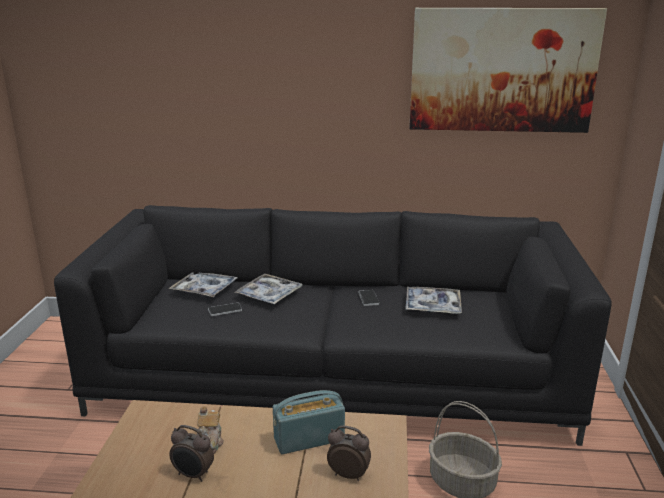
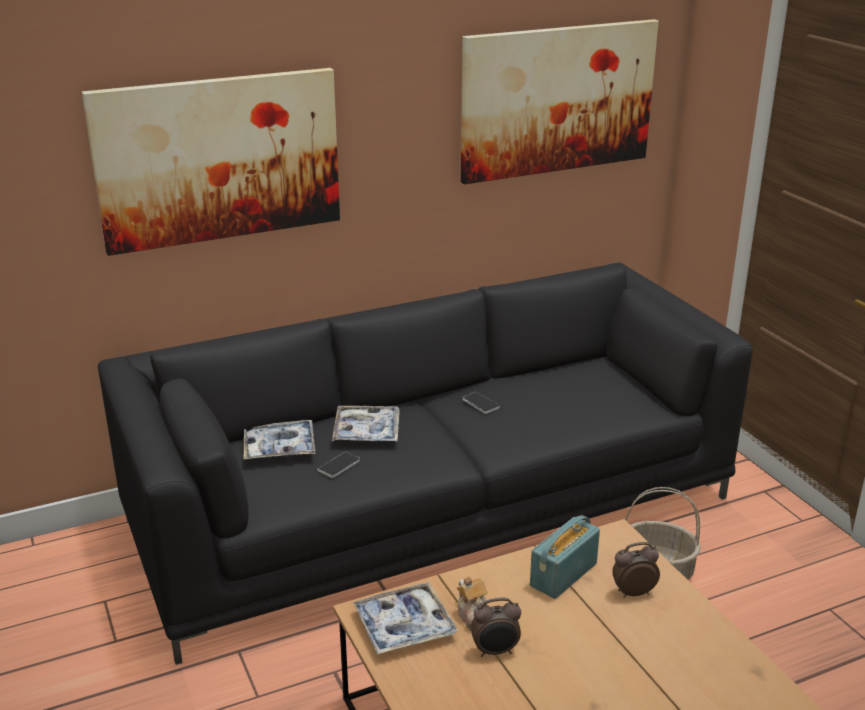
camera: 30 degrees left, 5 degrees up
tray [405,287,462,314] -> tray moved to [352,582,458,654]
none -> picture [82,68,340,256]

